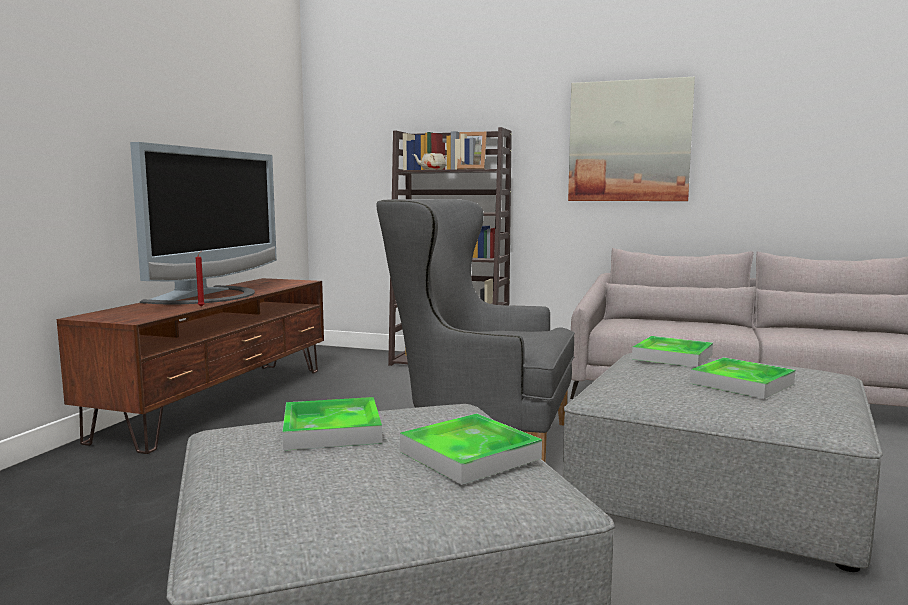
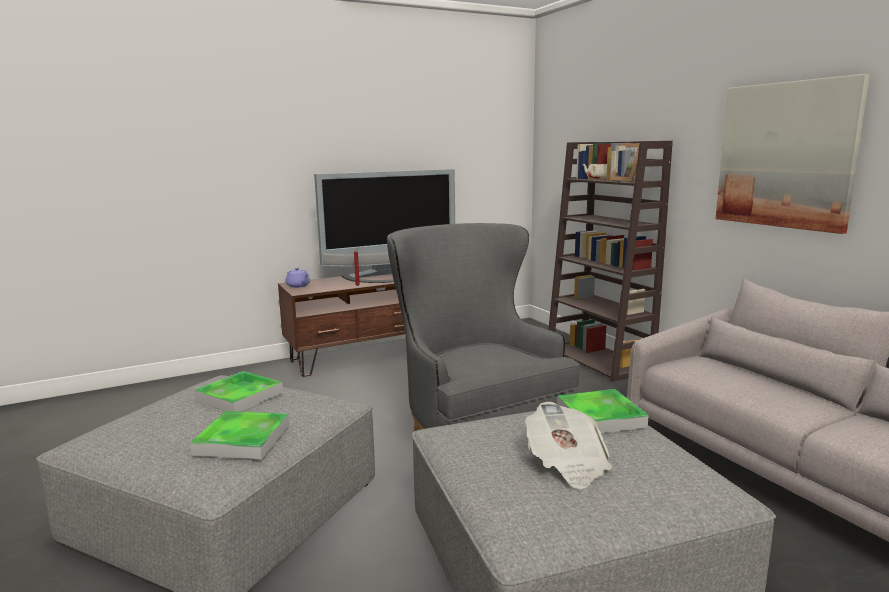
camera: 45 degrees right, 5 degrees up
tray [690,357,795,399] -> newspaper [525,402,612,490]
none -> purple teapot [286,268,310,288]

